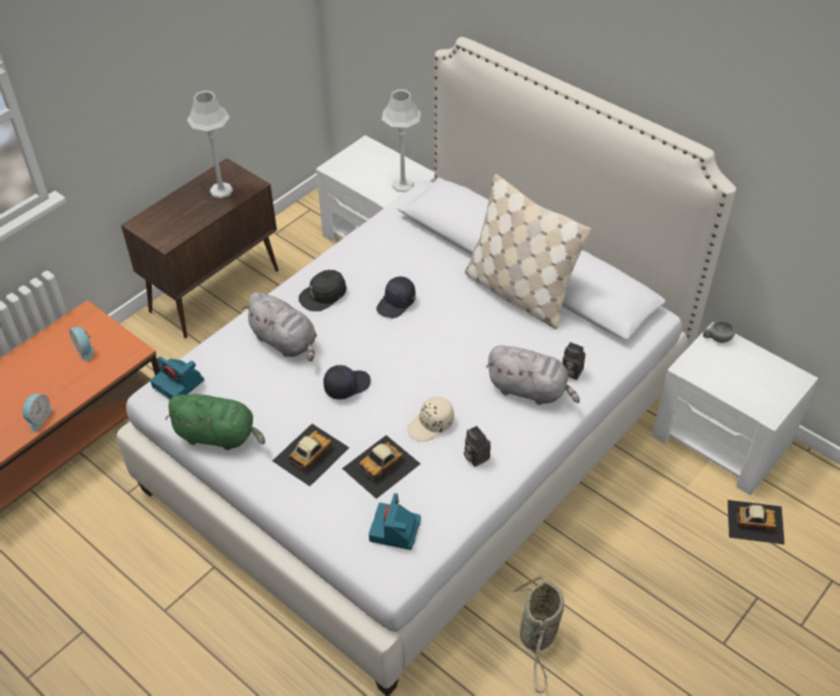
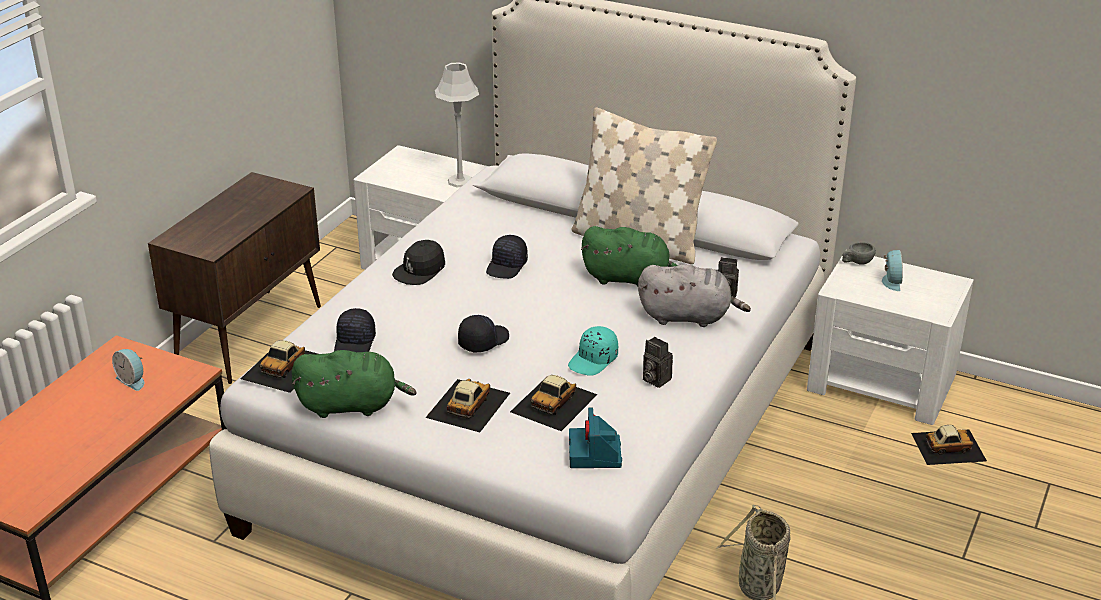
camera: 15 degrees left, 15 degrees down
alarm clock [22,393,53,431] -> alarm clock moved to [882,250,903,291]
camera [150,356,204,399] -> toy car [241,340,318,393]
grey table lamp [187,91,233,198] -> none
grey plush toy [242,292,317,361] -> none
beige cap [407,397,454,442] -> turquoise cap [568,326,618,376]
none -> black cap [334,308,376,352]
none -> green plush toy [581,226,677,286]

